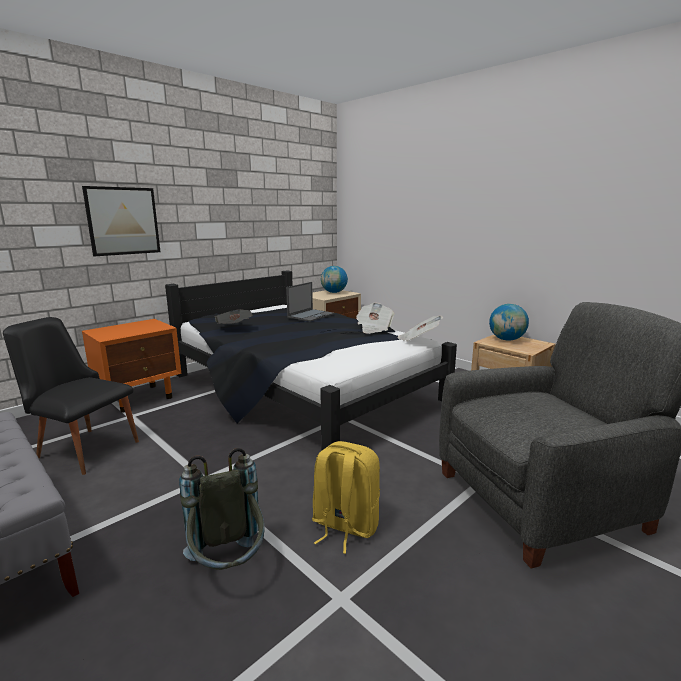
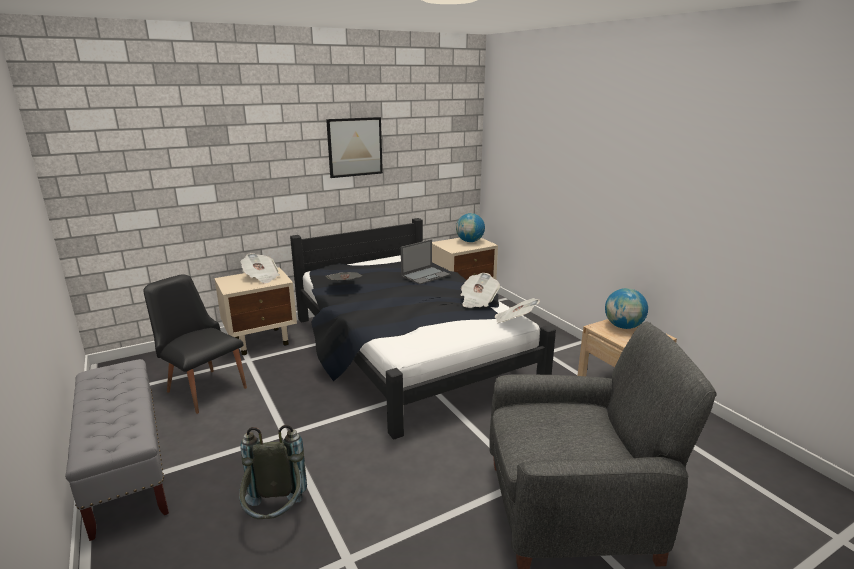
camera: 15 degrees right, 5 degrees up
picture [82,186,160,256] -> picture moved to [326,117,383,178]
orange nightstand [82,319,181,413] -> beige nightstand [214,267,297,355]
yellow backpack [312,441,380,554] -> none
none -> newspaper [241,253,280,284]

